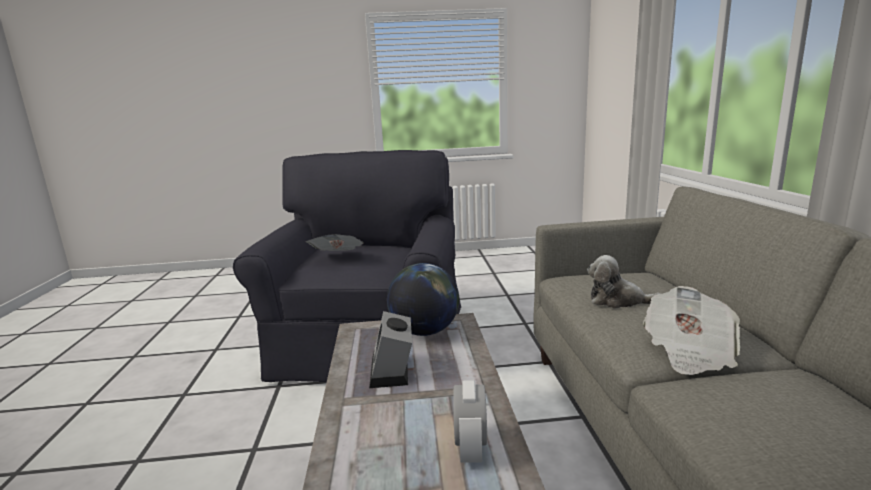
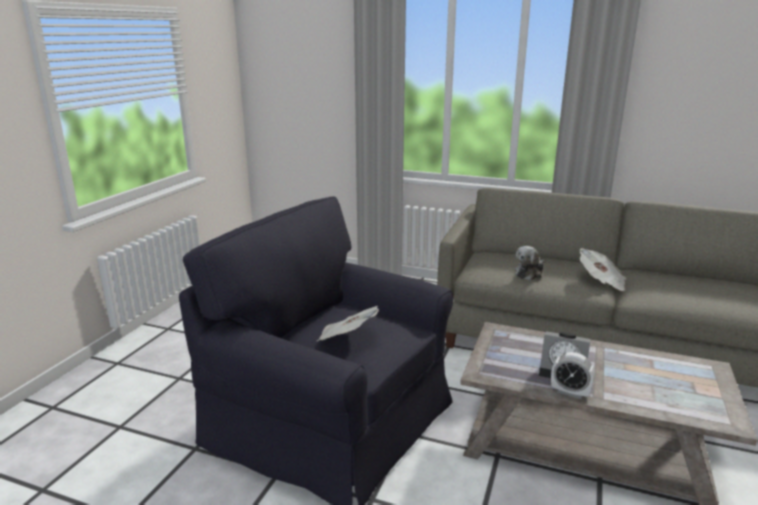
camera: 65 degrees left, 5 degrees up
globe [387,263,459,336] -> none
alarm clock [454,380,487,463] -> alarm clock moved to [551,352,595,399]

